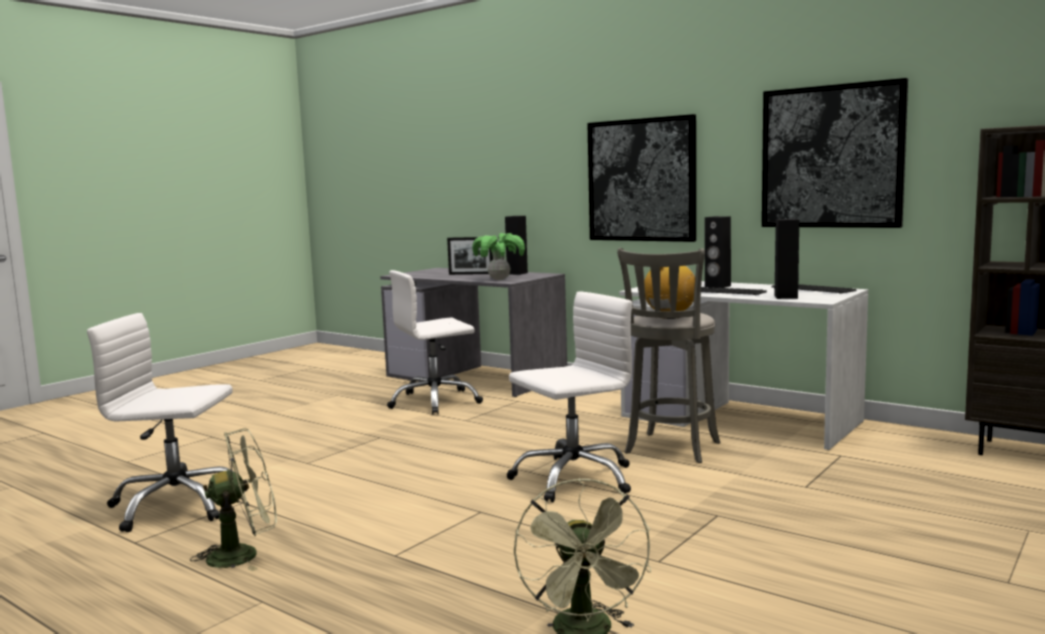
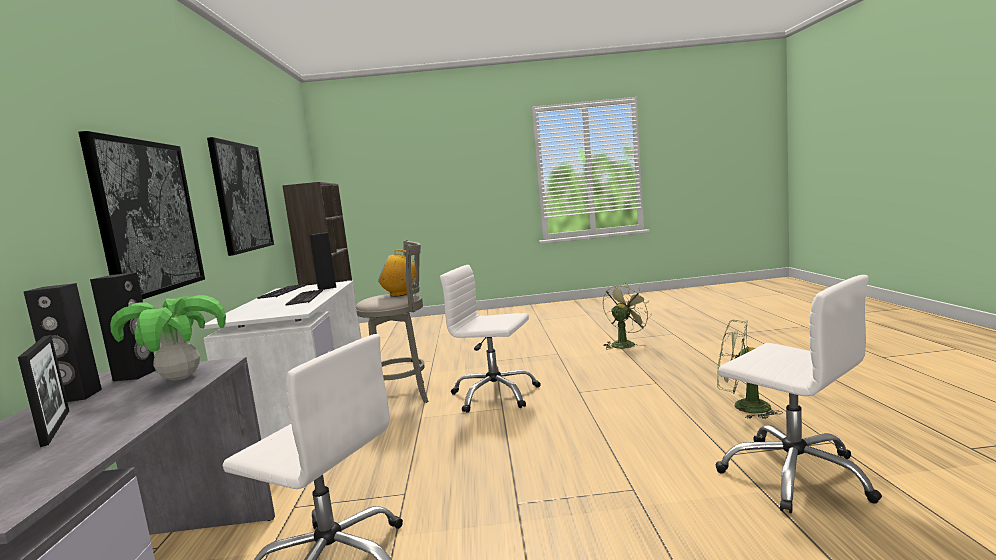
camera: 130 degrees left, 0 degrees up
black speaker [705,216,731,288] -> black speaker moved to [90,272,156,381]

